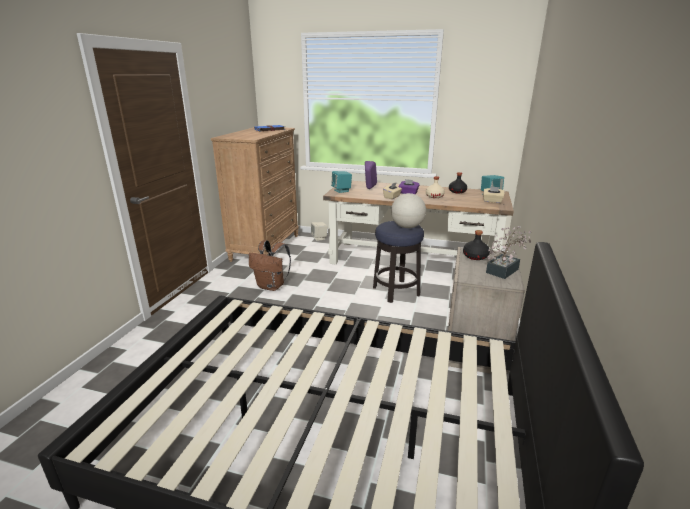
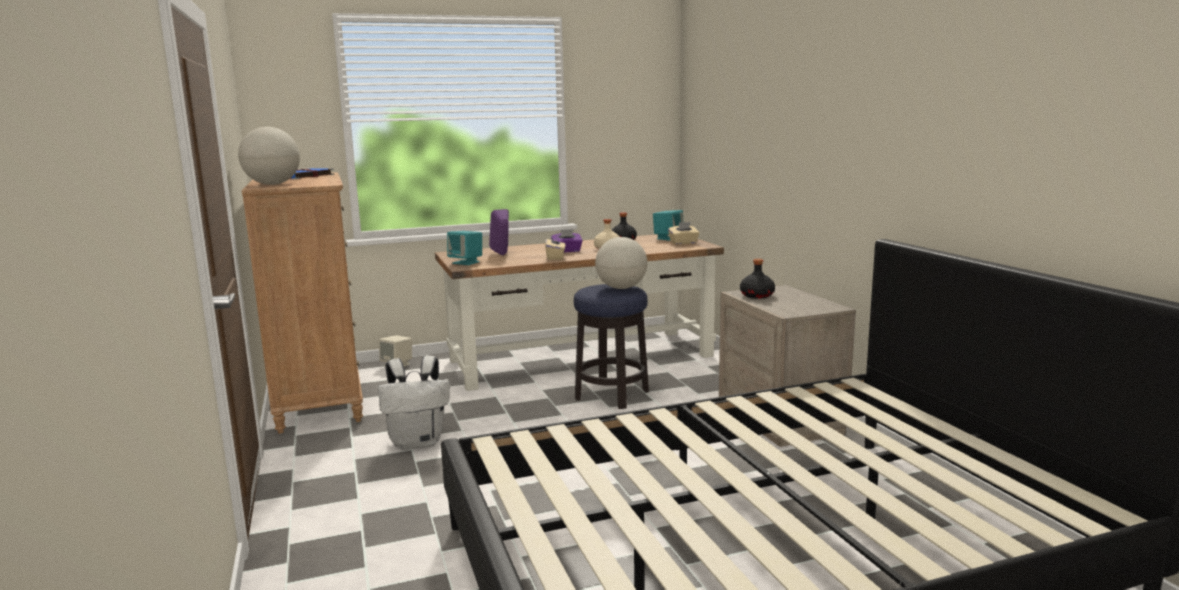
camera: 35 degrees left, 10 degrees down
brown backpack [249,240,291,291] -> white backpack [378,355,450,450]
potted plant [486,226,532,279] -> none
none -> globe [238,127,300,185]

